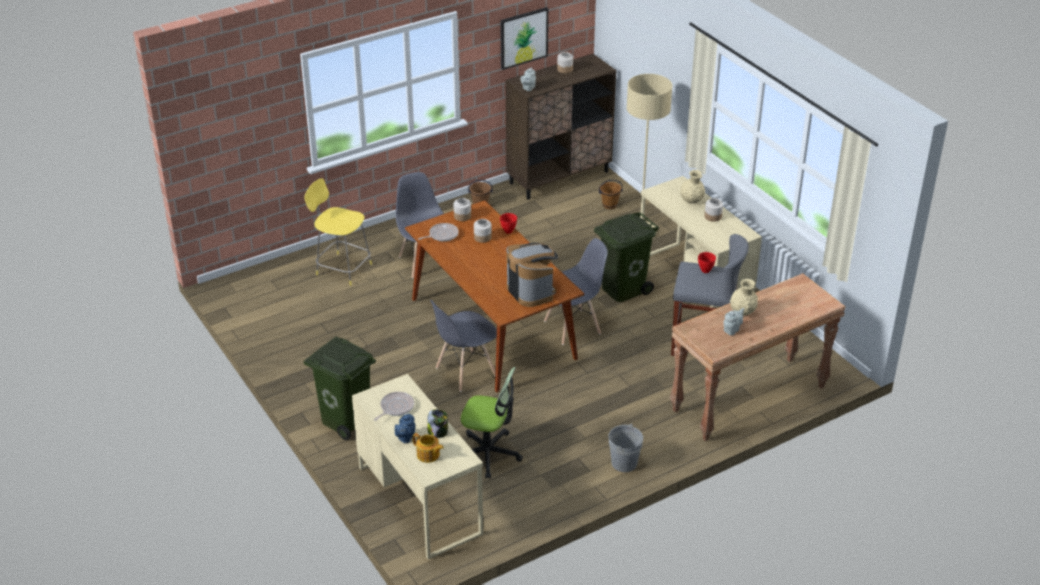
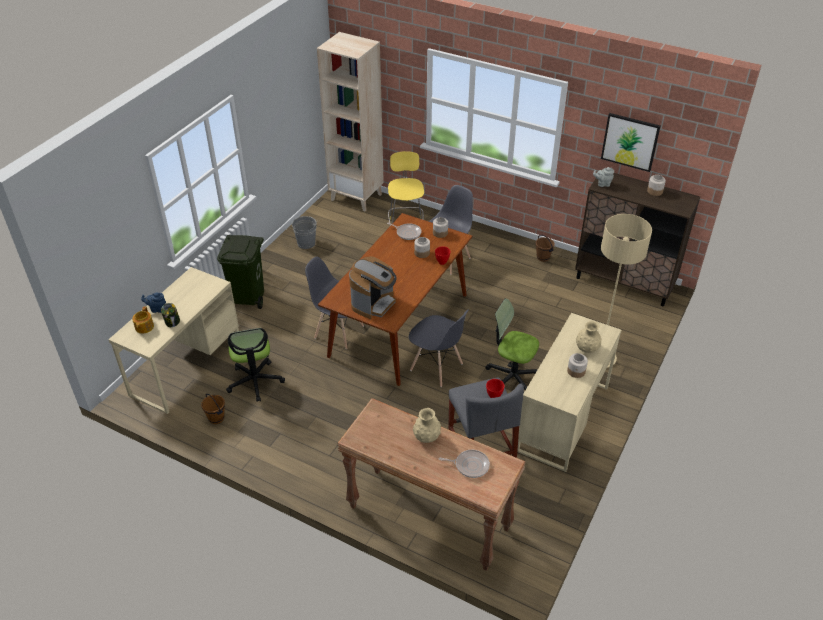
camera: 60 degrees right, 5 degrees up
frying pan [374,392,414,421] -> frying pan moved to [439,450,490,478]
green trash can [594,212,659,302] -> office chair [485,298,539,394]
brown bucket [598,180,623,209] -> brown bucket moved to [201,394,225,424]
grey bucket [608,423,643,472] -> grey bucket moved to [290,216,318,249]
grey teapot [724,308,744,335] -> none
none -> beige bookcase [317,32,384,211]

